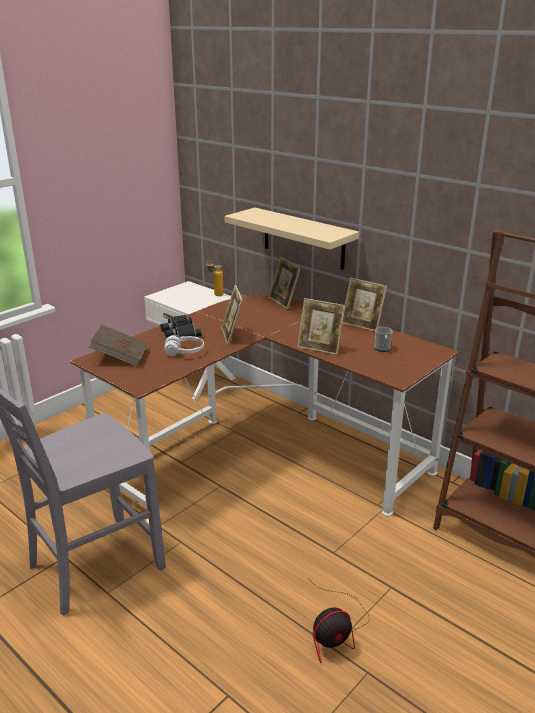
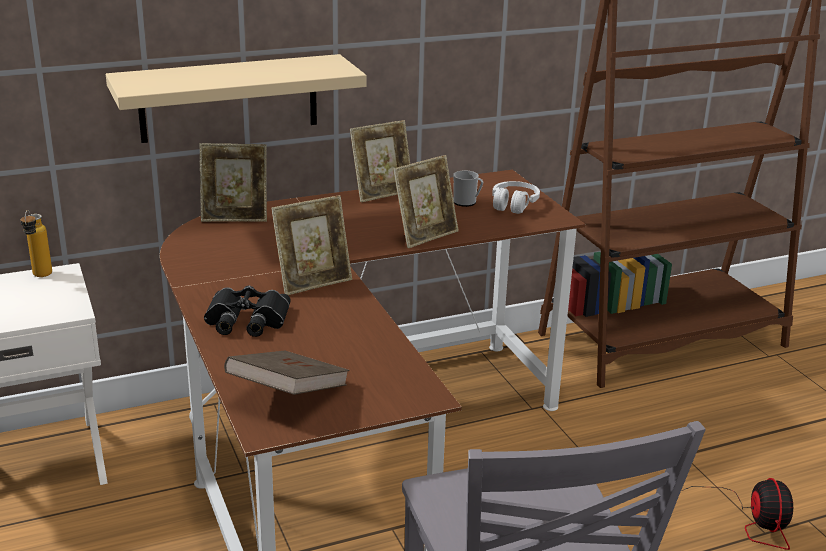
camera: 65 degrees left, 0 degrees up
white headphones [164,335,204,356] -> white headphones moved to [492,181,540,214]
picture frame [221,285,243,345] -> picture frame turned 45 degrees counterclockwise [271,195,352,295]

